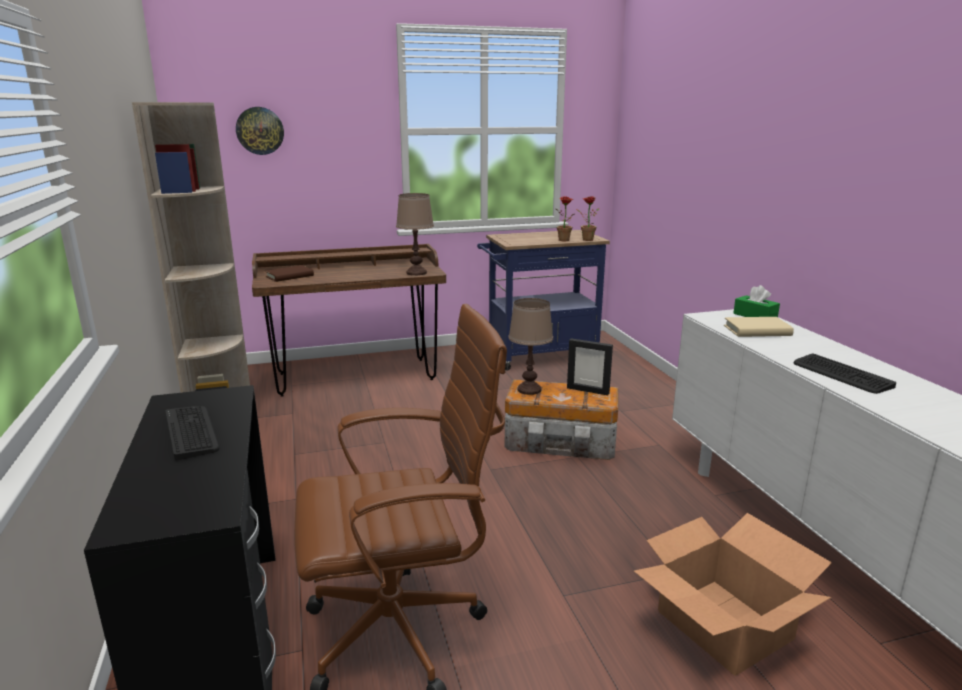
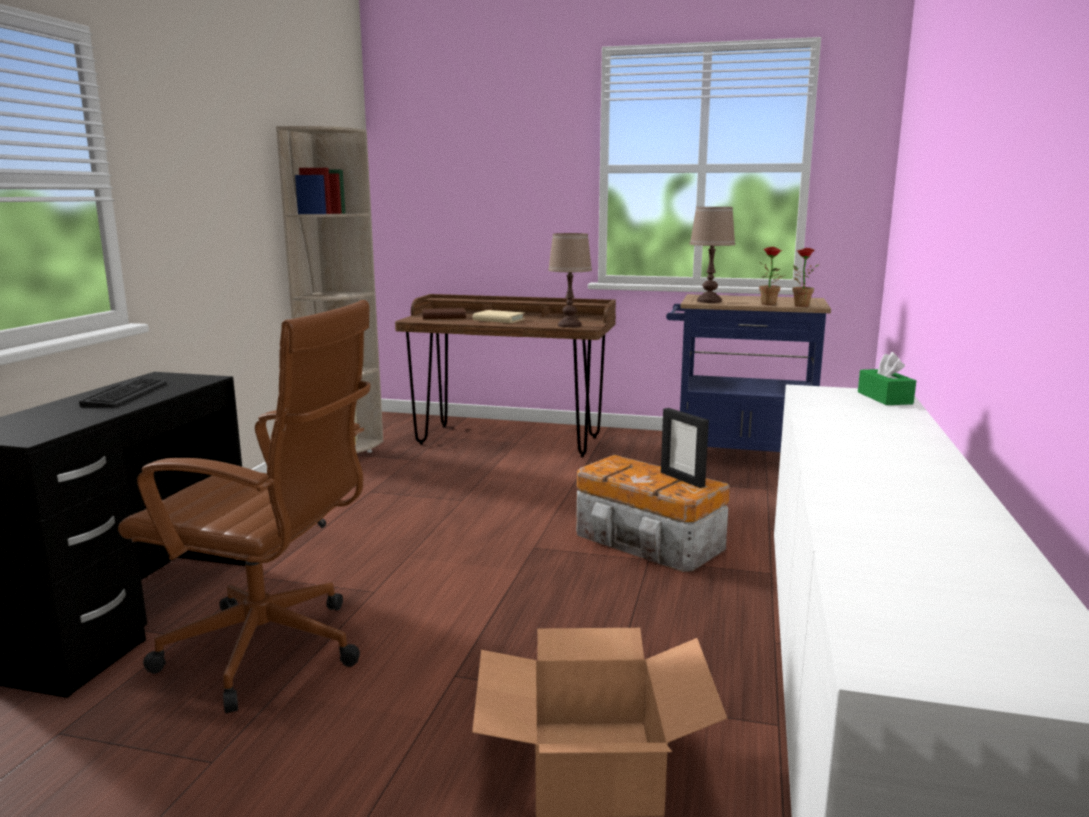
camera: 30 degrees right, 5 degrees down
wall clock [236,107,284,155] -> none
brown table lamp [508,298,553,395] -> brown table lamp moved to [690,207,735,303]
beige book [724,317,794,337] -> beige book moved to [473,310,525,323]
keyboard [794,354,896,394] -> none

